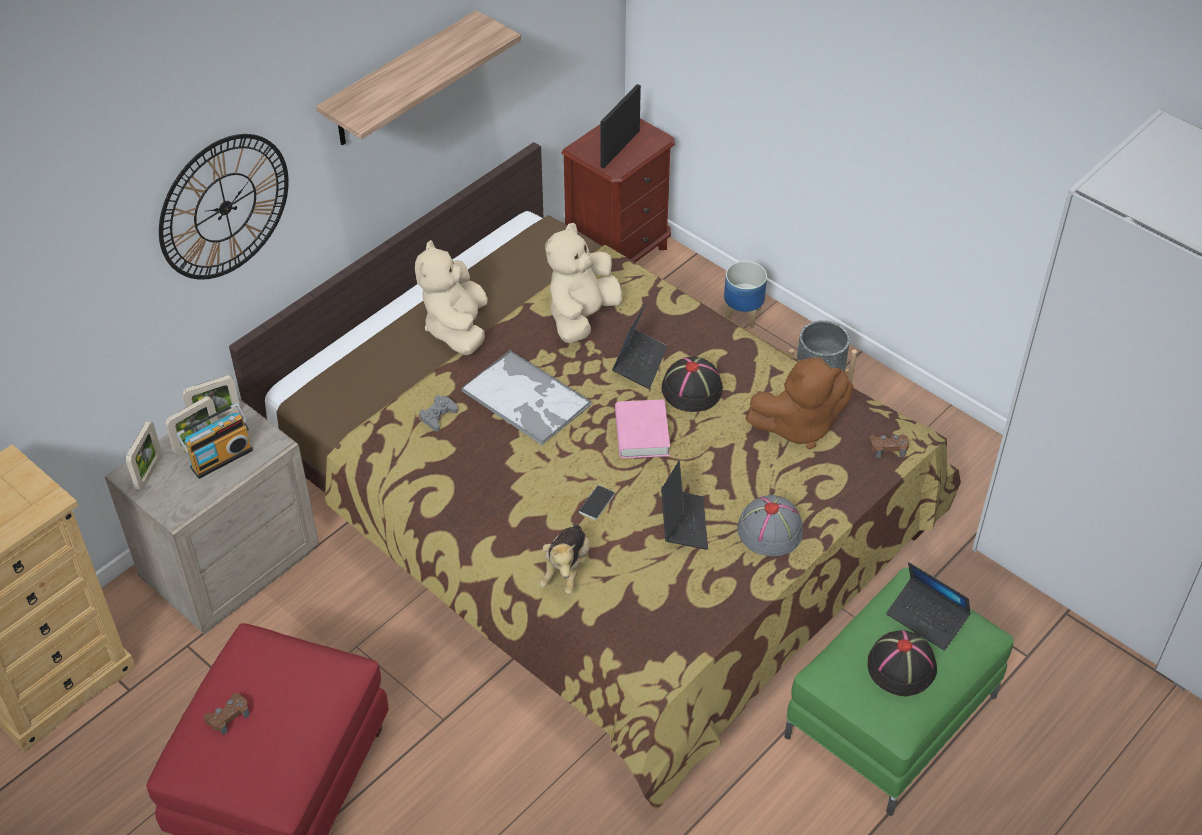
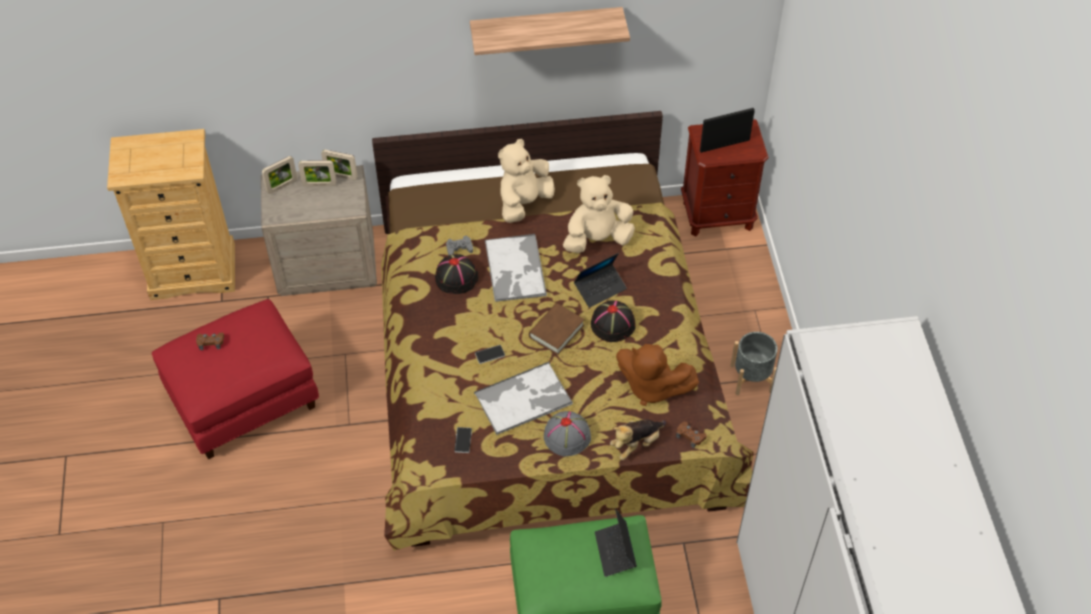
camera: 40 degrees right, 5 degrees up
wall clock [159,134,289,280] -> none
radio [176,403,253,479] -> none
plush toy [540,524,590,595] -> plush toy moved to [610,420,666,460]
pink book [615,399,670,458] -> brown book [529,303,584,355]
laptop [661,461,708,550] -> tray [474,362,573,435]
planter [724,261,767,328] -> none
black hat [868,630,937,697] -> black hat moved to [435,254,479,294]
none -> phone [454,427,472,453]

